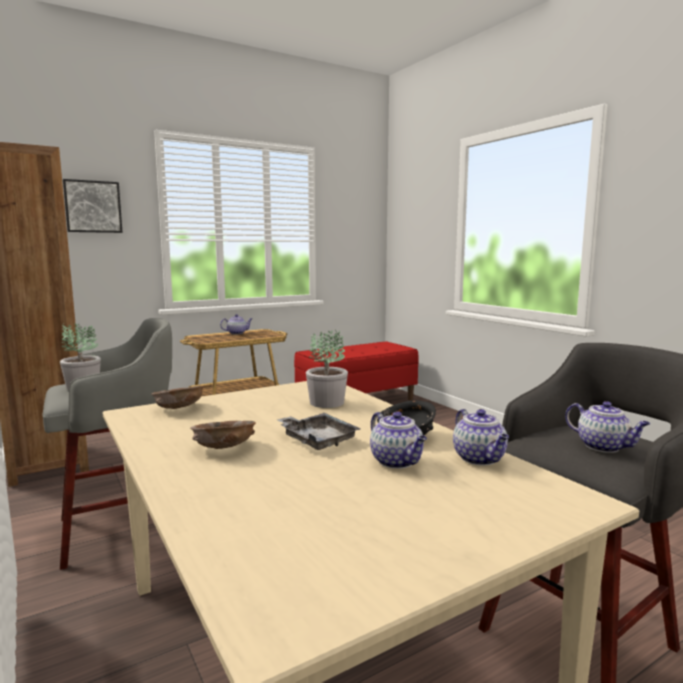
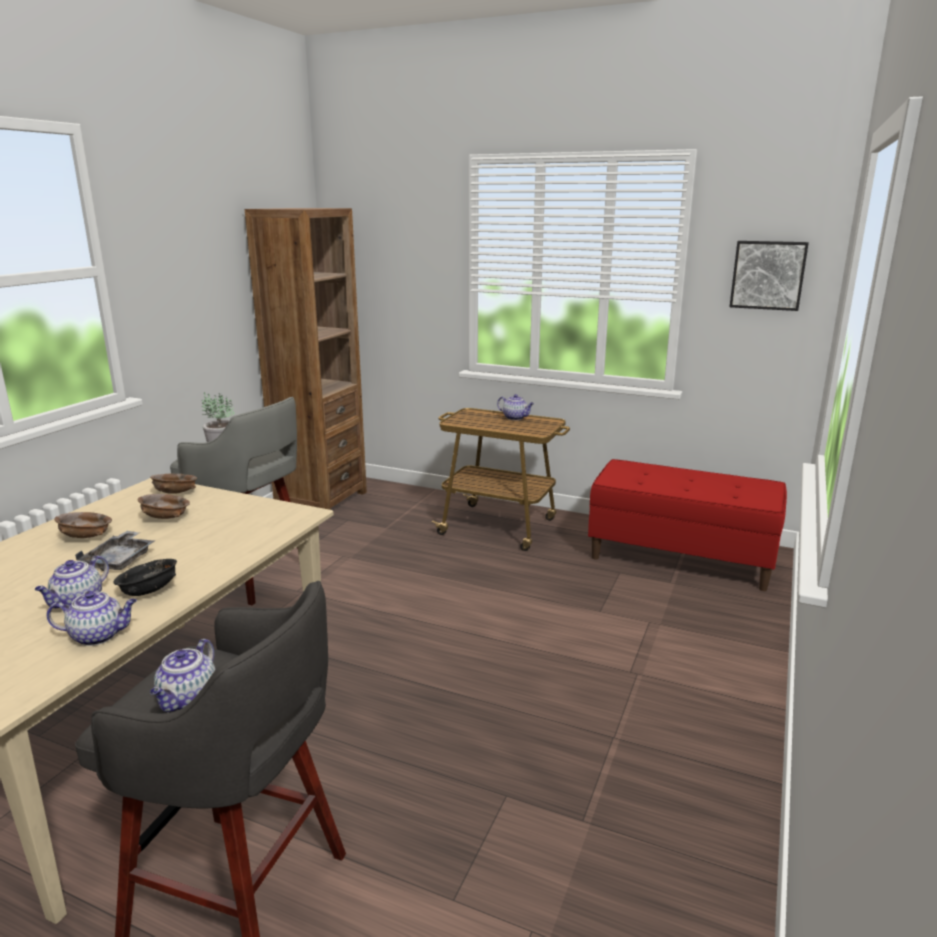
camera: 55 degrees right, 10 degrees up
picture [63,179,123,233] -> picture moved to [730,241,809,311]
potted plant [306,330,348,408] -> none
teapot [453,409,509,466] -> teapot turned 135 degrees counterclockwise [46,591,137,646]
none -> brown bowl [138,494,190,519]

